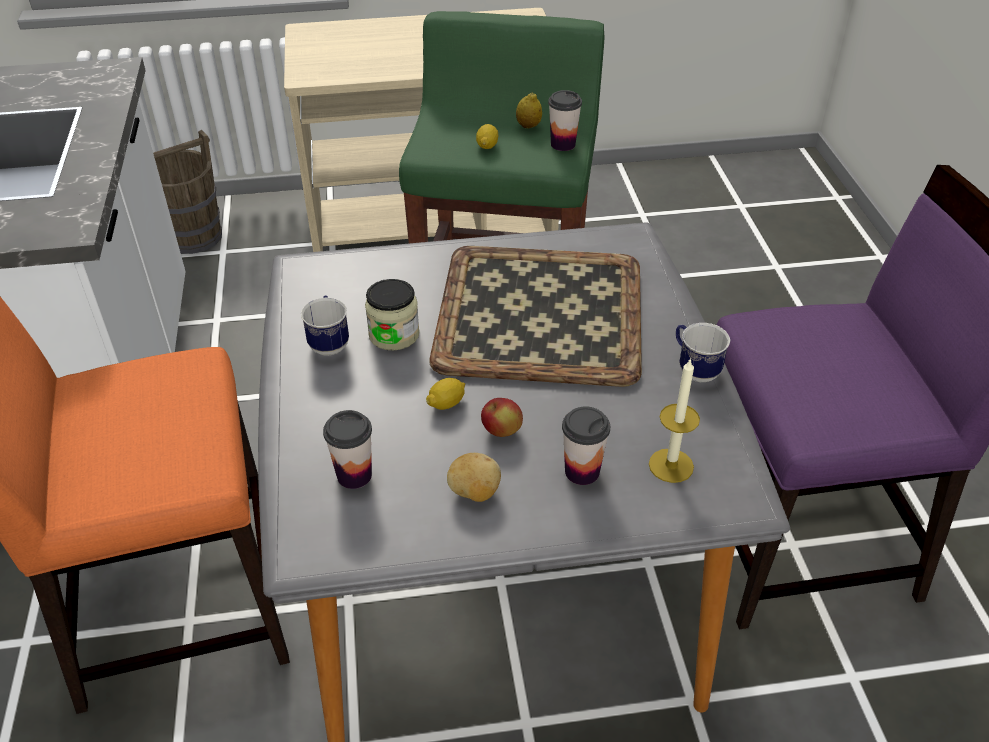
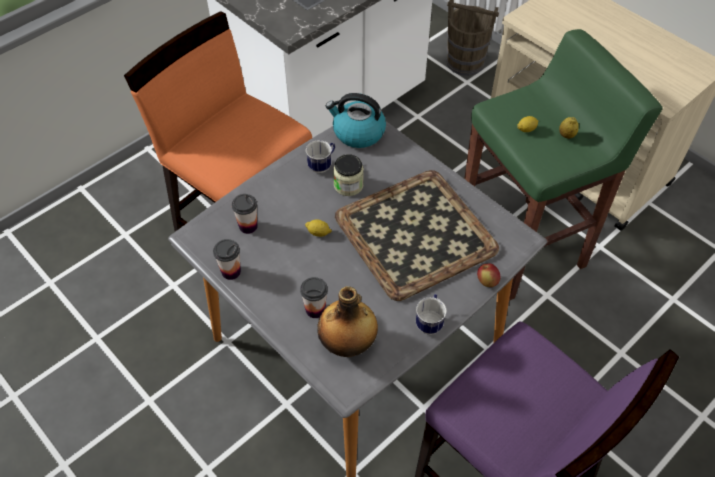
camera: 55 degrees right, 10 degrees up
potato [447,453,501,502] -> none
apple [481,398,523,437] -> apple moved to [477,263,500,287]
cup [548,90,582,151] -> cup moved to [213,239,241,280]
candle [649,358,700,483] -> bottle [317,286,378,357]
none -> kettle [326,93,386,148]

